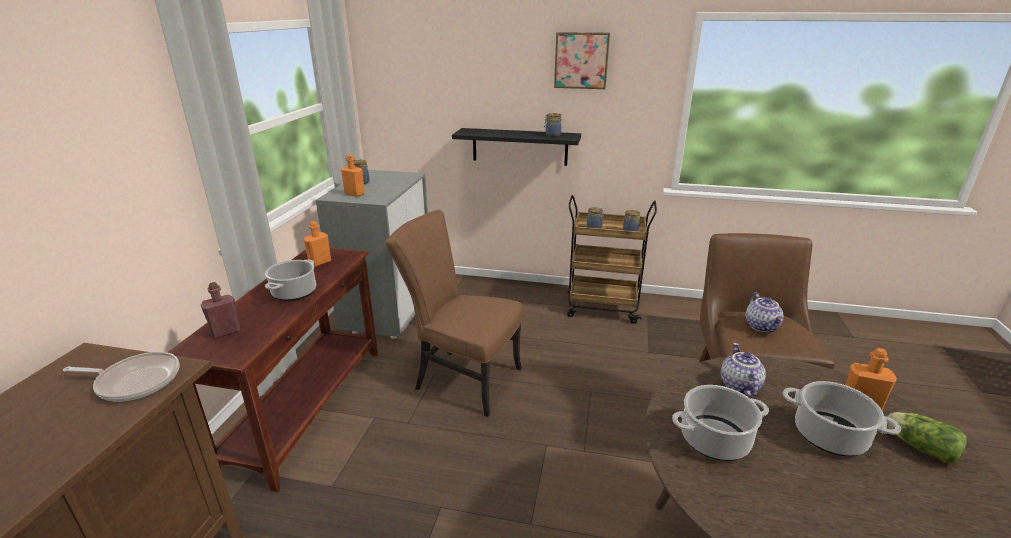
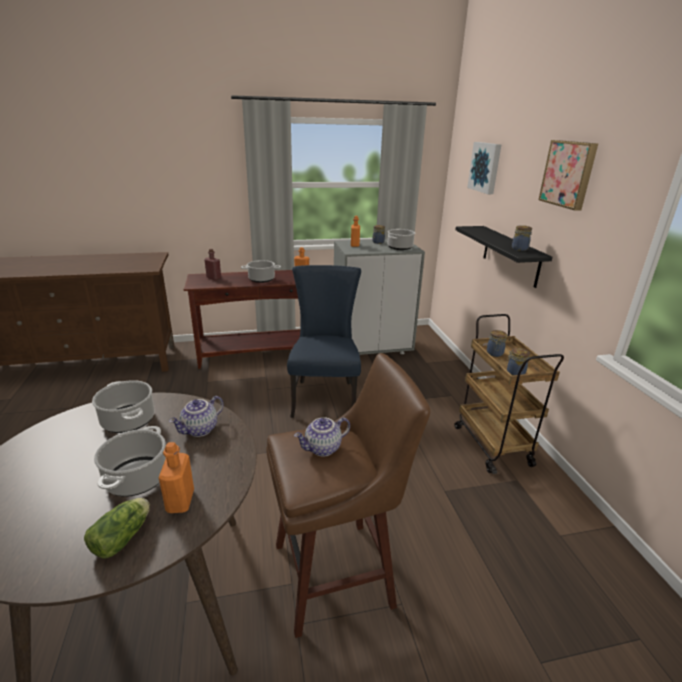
camera: 65 degrees right, 0 degrees up
frying pan [63,352,180,401] -> none
brown chair [385,210,523,417] -> blue chair [287,265,361,418]
teapot [721,343,766,397] -> teapot turned 150 degrees clockwise [169,396,224,437]
none -> cooking pot [388,229,415,250]
none -> picture [467,142,501,194]

